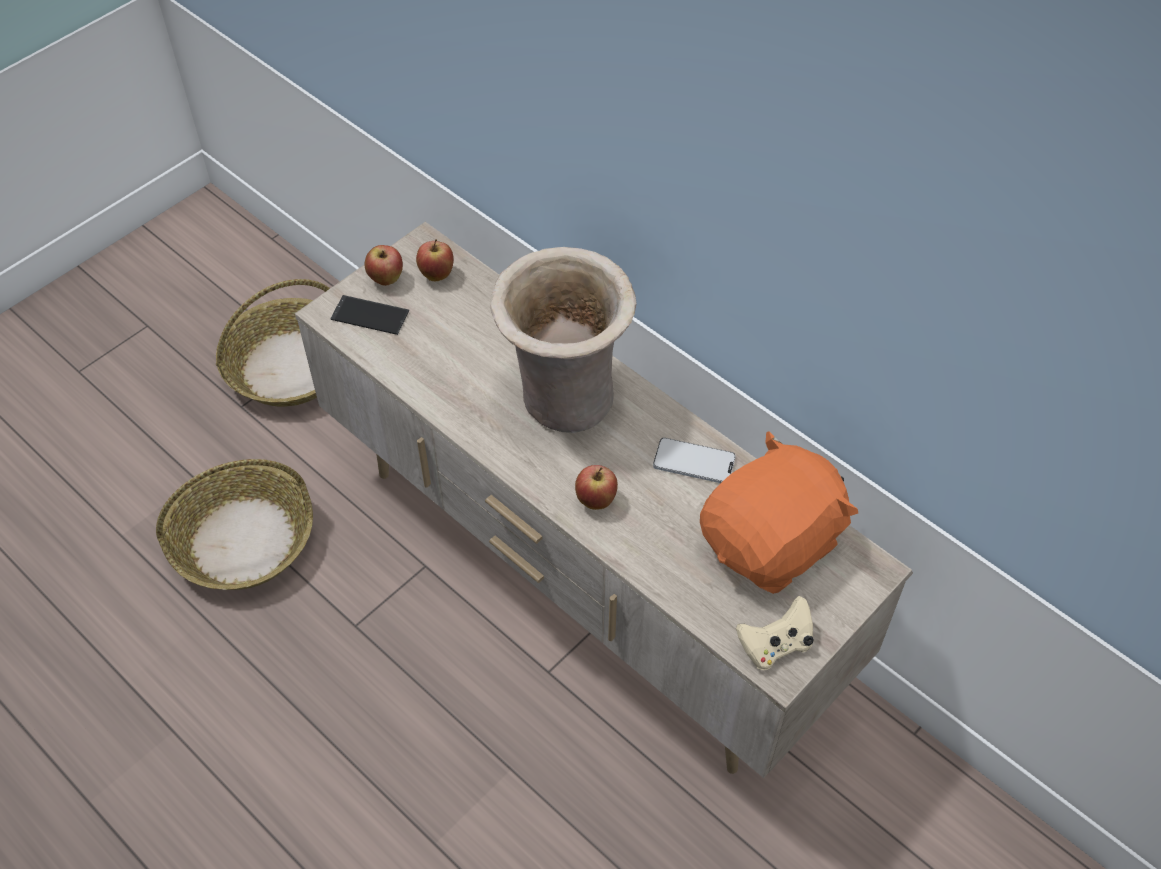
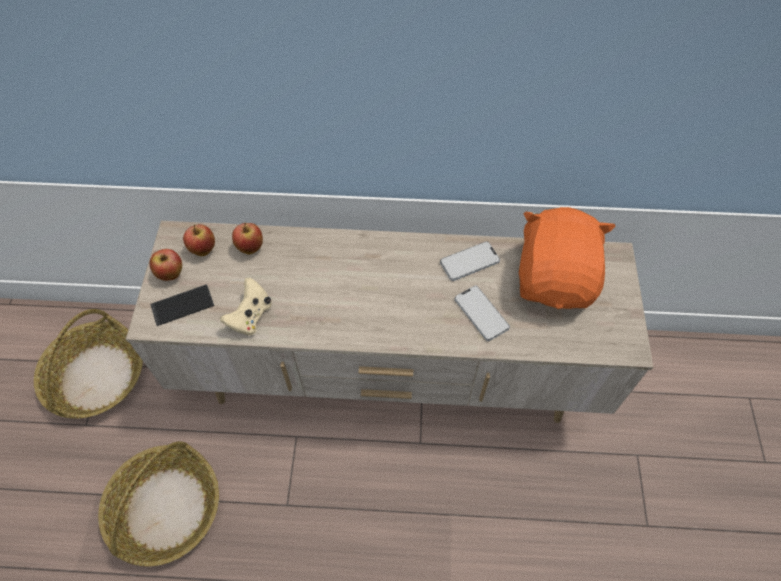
camera: 40 degrees left, 5 degrees up
beige vase [490,247,637,433] -> none
apple [575,465,618,510] -> apple moved to [232,223,263,254]
beige game controller [736,596,814,670] -> beige game controller moved to [220,278,272,336]
none -> phone [455,286,510,341]

